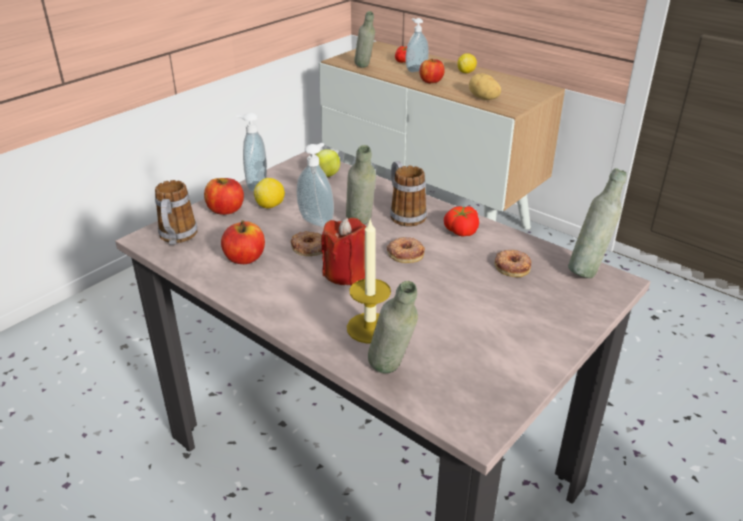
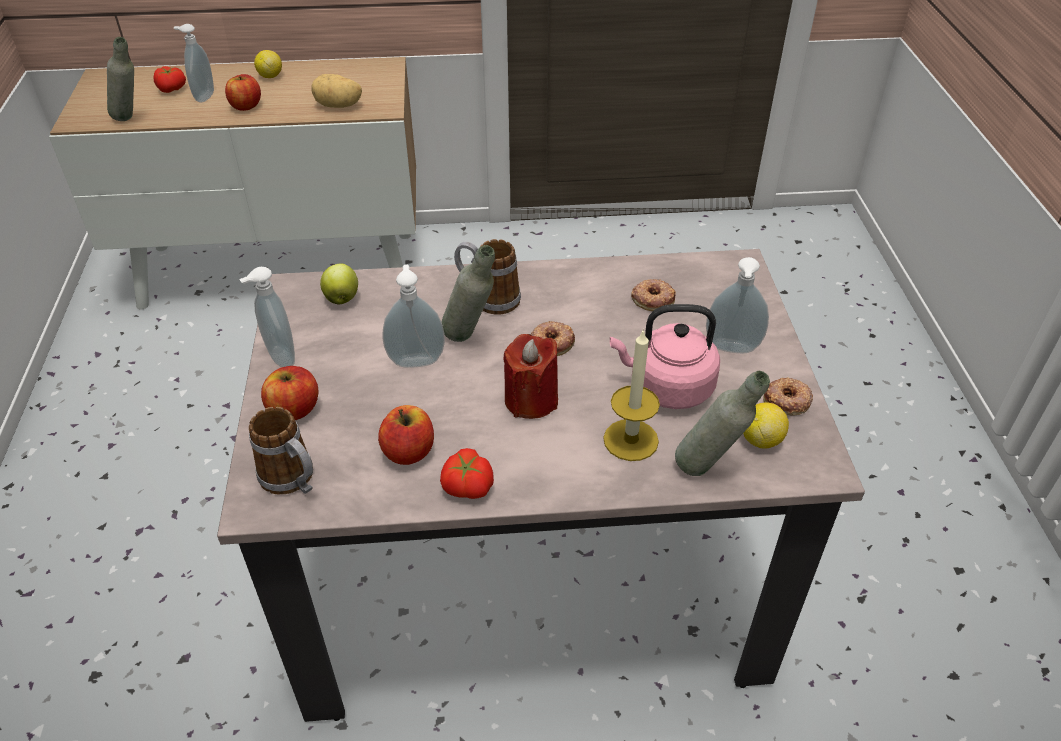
camera: 45 degrees left, 10 degrees up
lemon [254,178,285,208] -> lemon moved to [743,402,789,449]
donut [291,231,323,256] -> donut moved to [763,378,813,416]
tomato [444,206,479,237] -> tomato moved to [440,448,494,499]
grey bottle [568,168,627,278] -> none
none -> pink kettle [610,304,720,409]
none -> soap dispenser [706,257,769,353]

